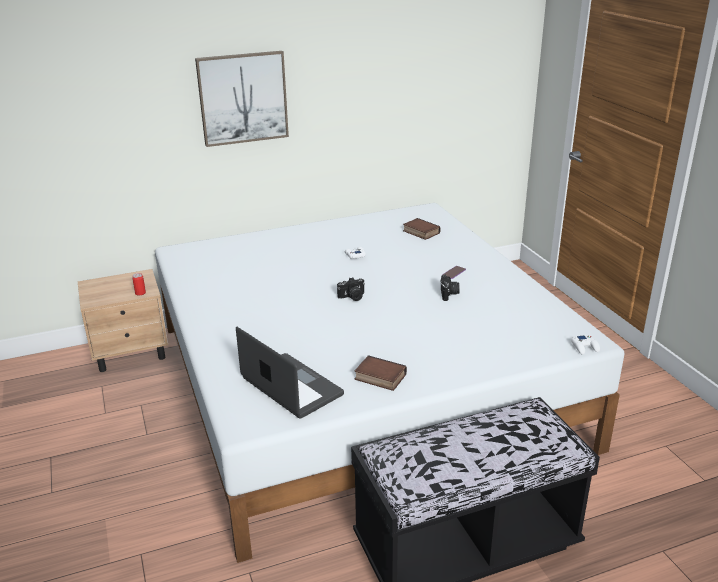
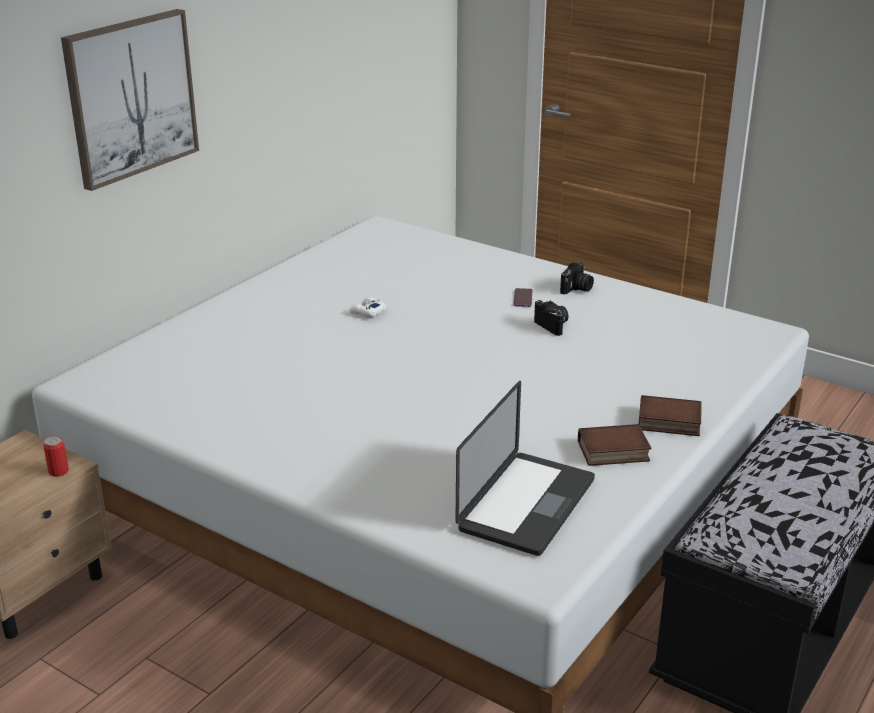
camera: 35 degrees left, 0 degrees up
laptop [236,327,344,418] -> laptop turned 105 degrees clockwise [456,381,595,556]
camera [337,277,365,301] -> camera moved to [560,262,594,294]
book [403,218,441,240] -> book moved to [638,395,701,436]
white game controller [571,335,600,354] -> none

